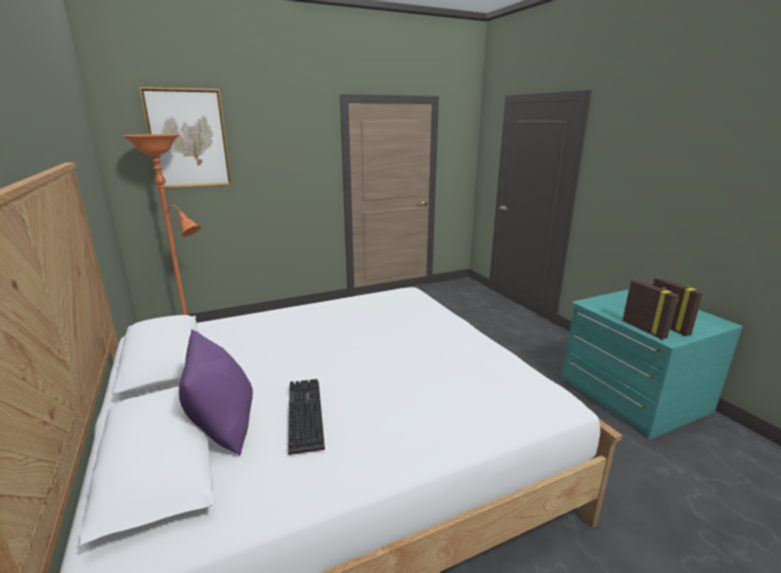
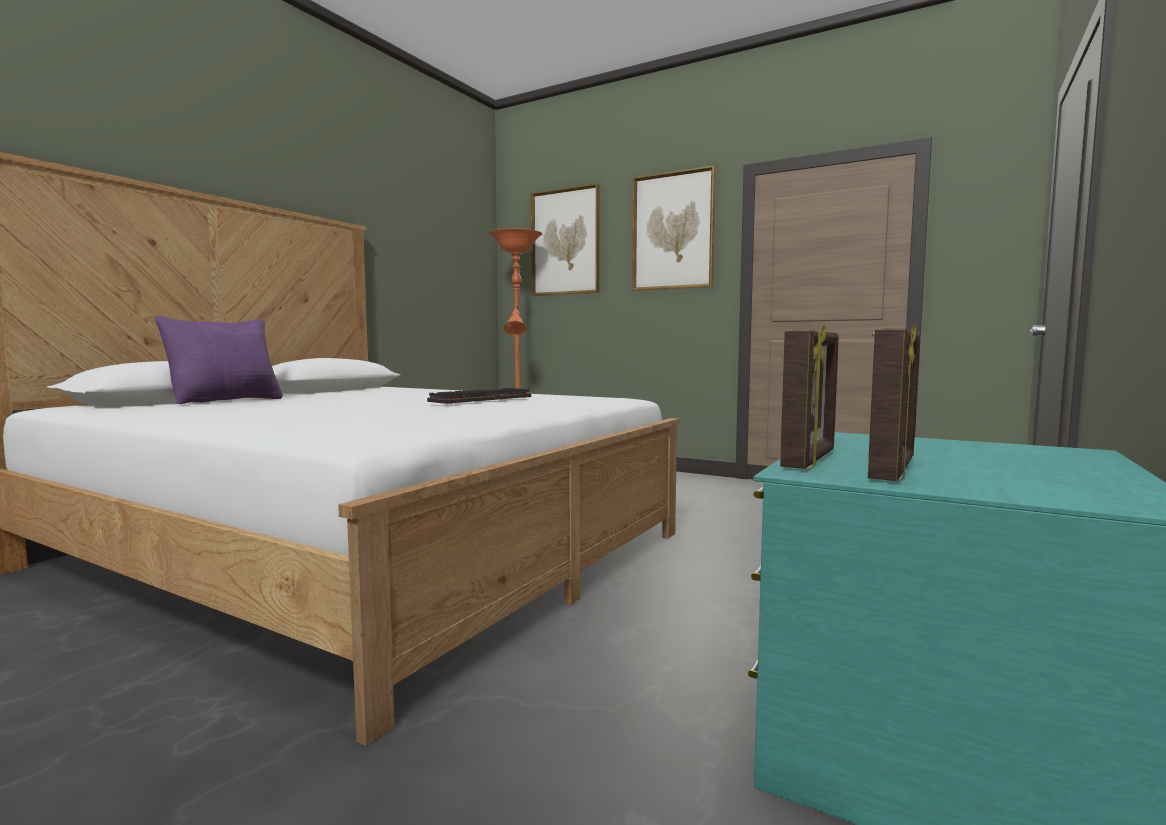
camera: 55 degrees right, 15 degrees down
keyboard [288,379,325,455] -> keyboard moved to [427,388,531,404]
none -> picture [632,165,716,291]

